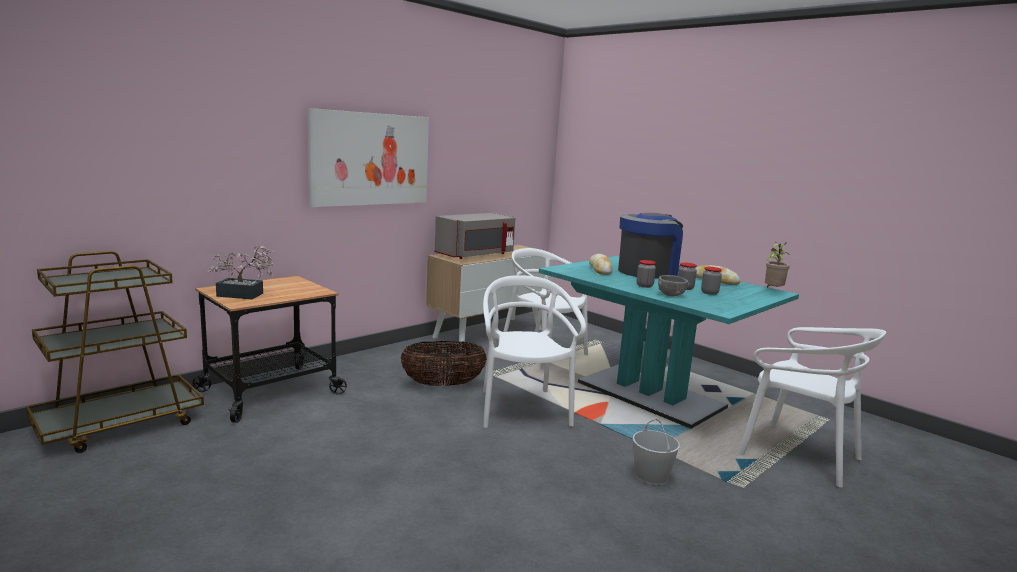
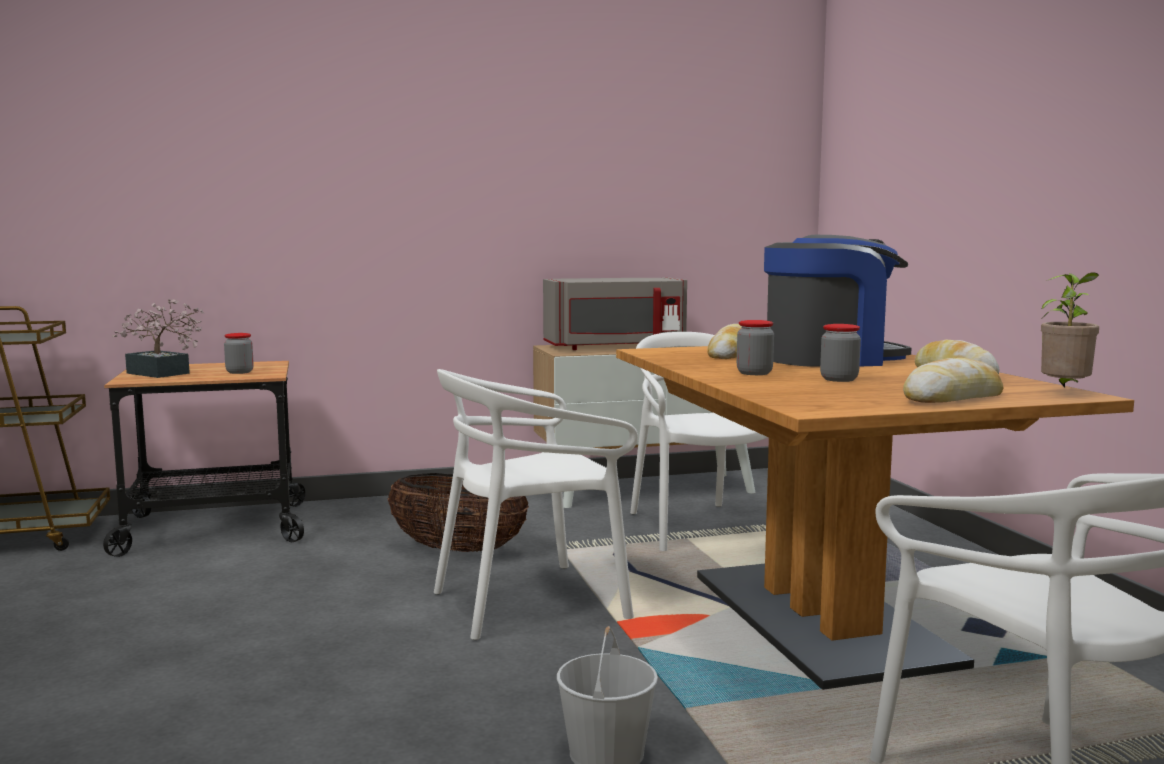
camera: 30 degrees right, 5 degrees down
picture [307,108,429,207] -> none
white chair [483,275,586,428] -> white chair turned 135 degrees counterclockwise [434,369,638,640]
turquoise dining table [539,256,799,429] -> brown dining table [616,346,1134,690]
grey bowl [658,275,689,296] -> none
jar [701,267,722,295] -> jar moved to [224,333,254,374]
none -> bread [903,358,1004,403]

